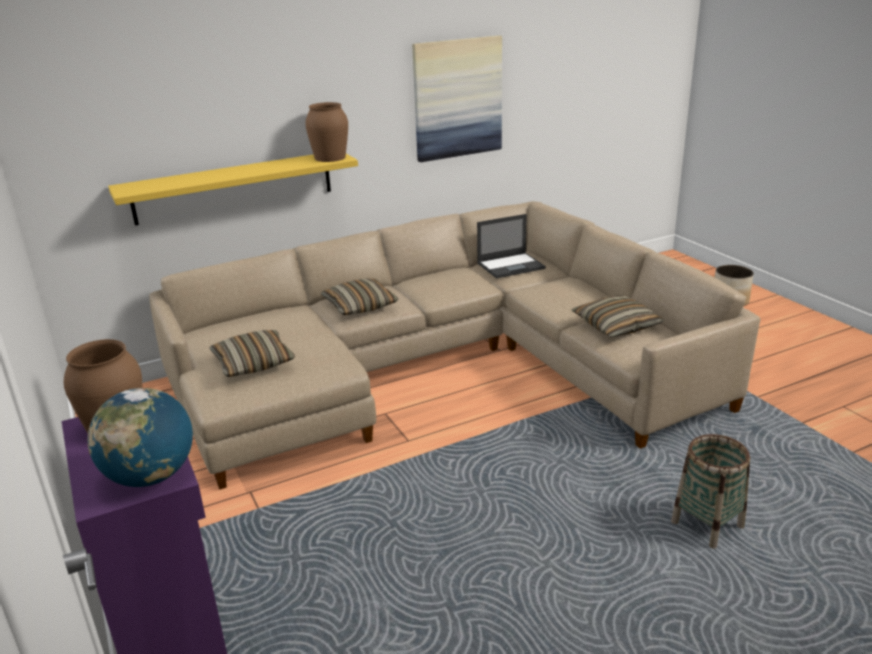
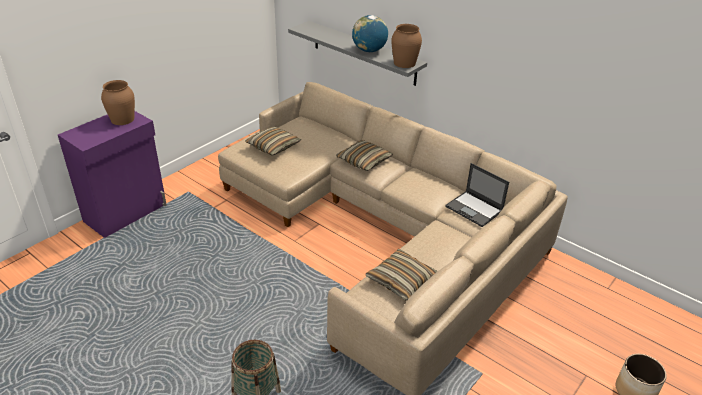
camera: 65 degrees right, 10 degrees up
globe [88,388,193,487] -> globe moved to [352,15,388,52]
yellow shelf [108,154,358,226] -> grey shelf [288,21,427,86]
picture [412,35,502,162] -> none

